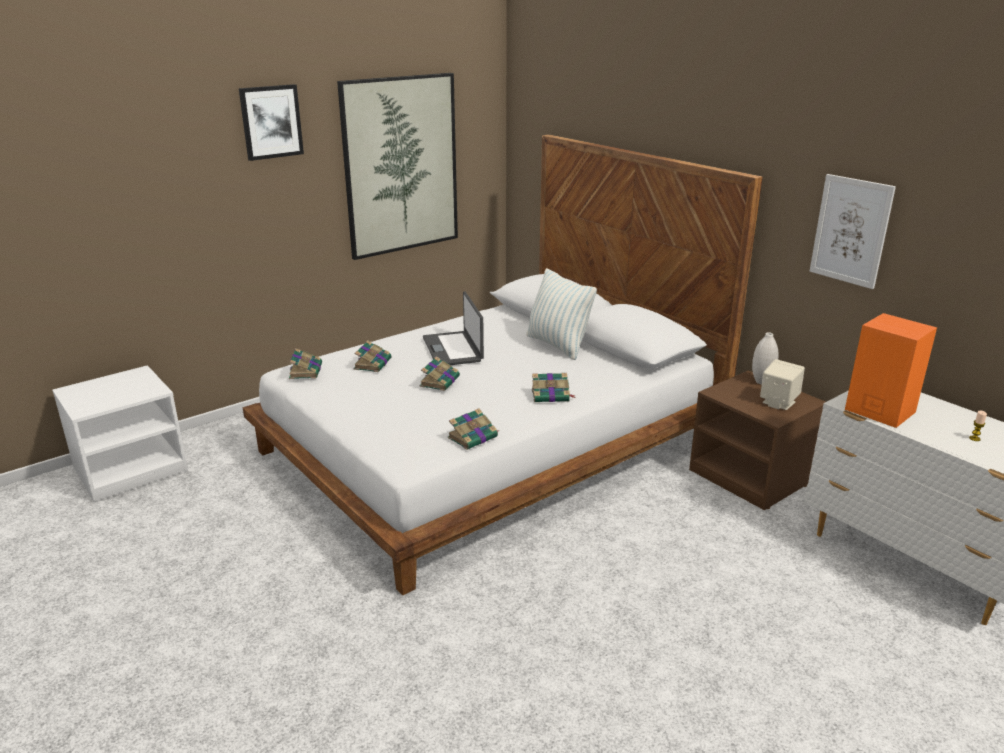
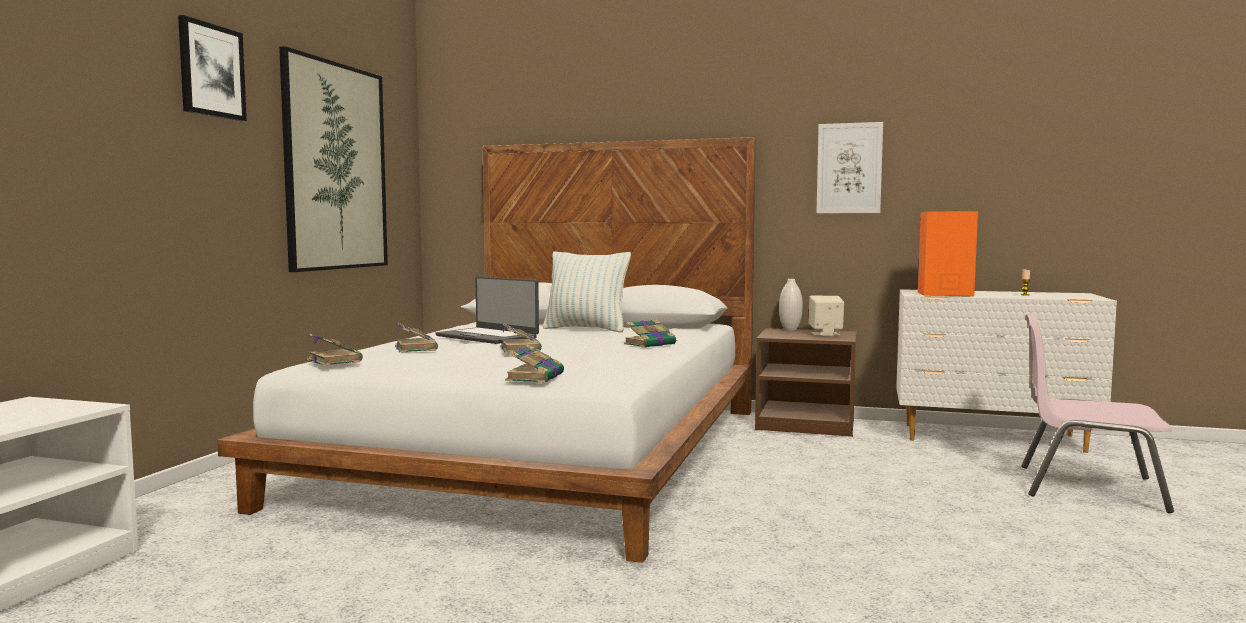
camera: 35 degrees left, 20 degrees down
book [448,408,500,450] -> book moved to [505,344,564,383]
none -> pink chair [1021,313,1174,513]

